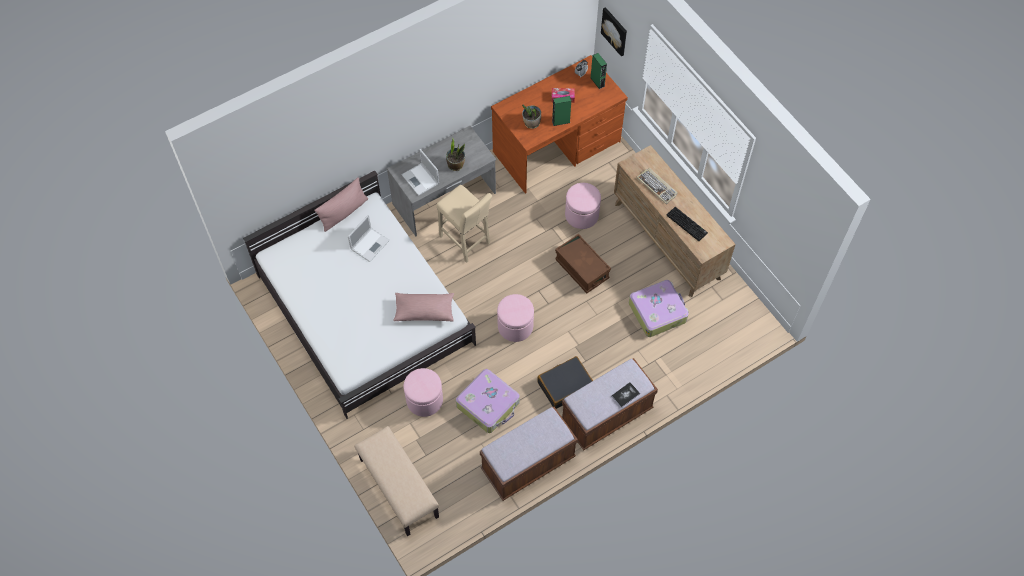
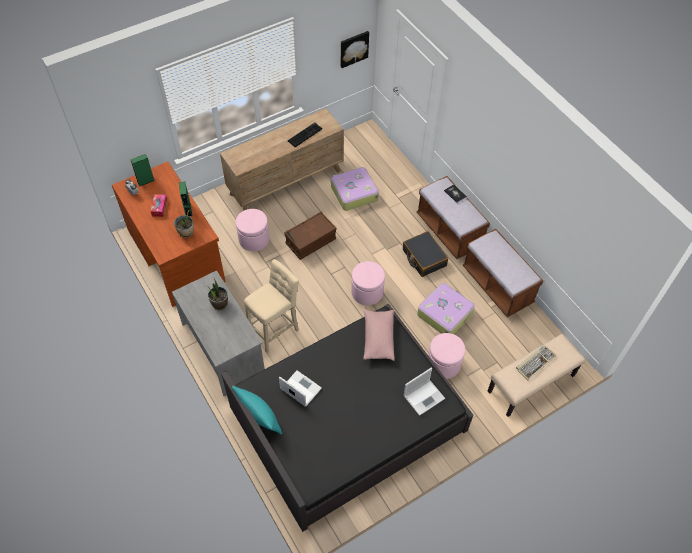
camera: 90 degrees left, 5 degrees down
white bed [243,171,476,419] -> black bed [221,304,474,532]
pink pillow [314,177,368,232] -> turquoise pillow [232,386,282,435]
laptop [401,149,439,196] -> laptop moved to [404,367,445,416]
picture [601,7,627,57] -> picture moved to [341,31,369,68]
keyboard [636,168,678,204] -> keyboard moved to [516,345,556,380]

